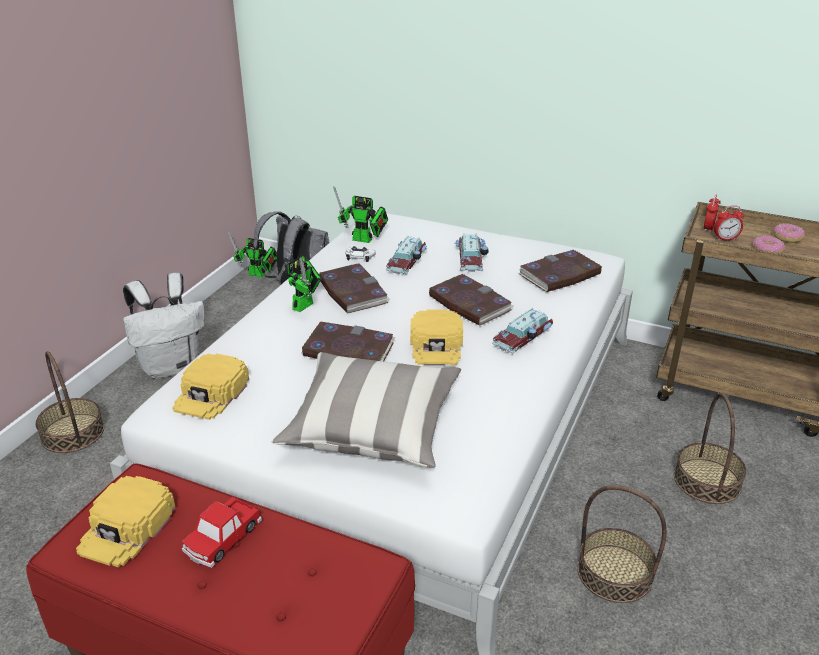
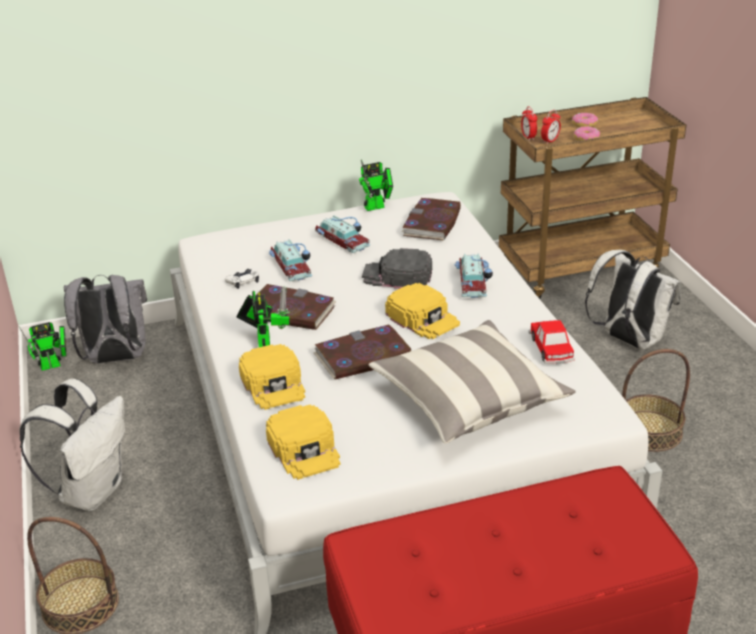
camera: 40 degrees left, 0 degrees up
yellow cap [76,476,176,568] -> yellow cap moved to [239,344,305,410]
toy car [182,497,262,568] -> toy car moved to [529,320,575,364]
toy robot [333,186,388,243] -> toy robot moved to [359,159,393,211]
book [429,274,513,326] -> black cap [362,248,432,289]
basket [674,393,746,504] -> white backpack [585,250,681,350]

